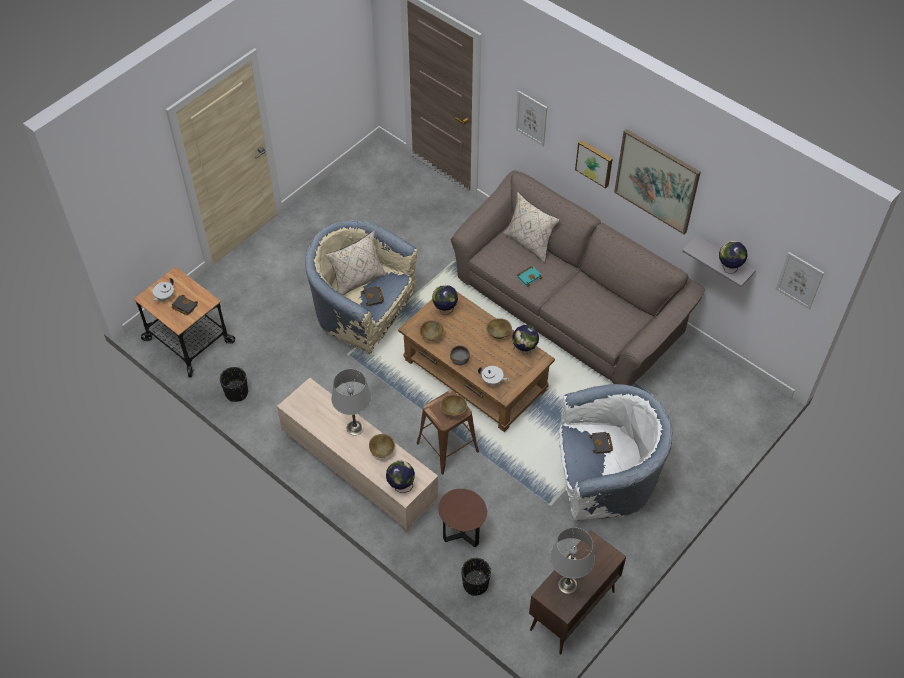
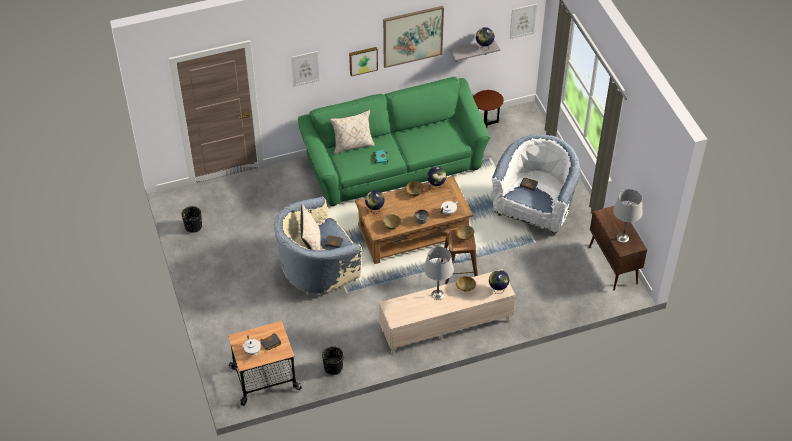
camera: 60 degrees left, 5 degrees down
brown side table [439,489,487,547] -> brown side table moved to [473,90,504,128]
brown sofa [451,170,705,386] -> green sofa [298,77,490,206]
black planter [461,558,491,596] -> black planter moved to [182,206,202,233]

